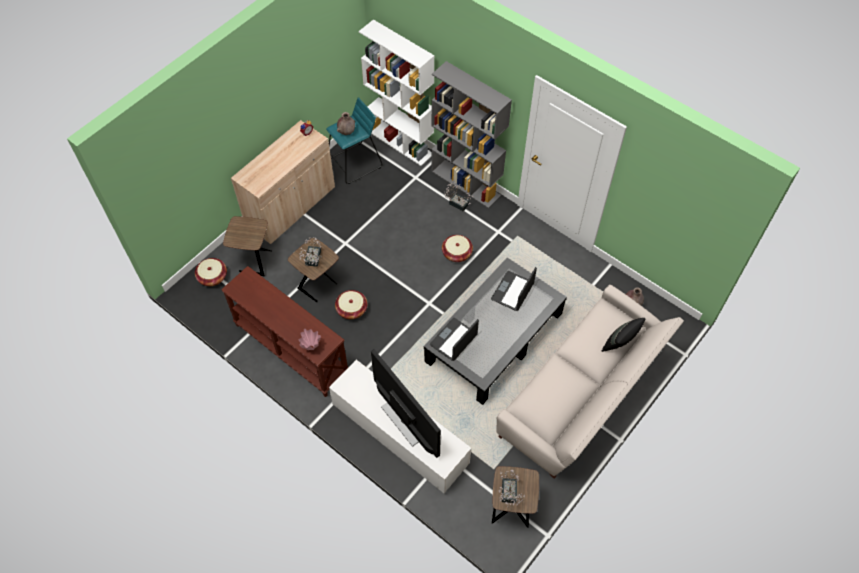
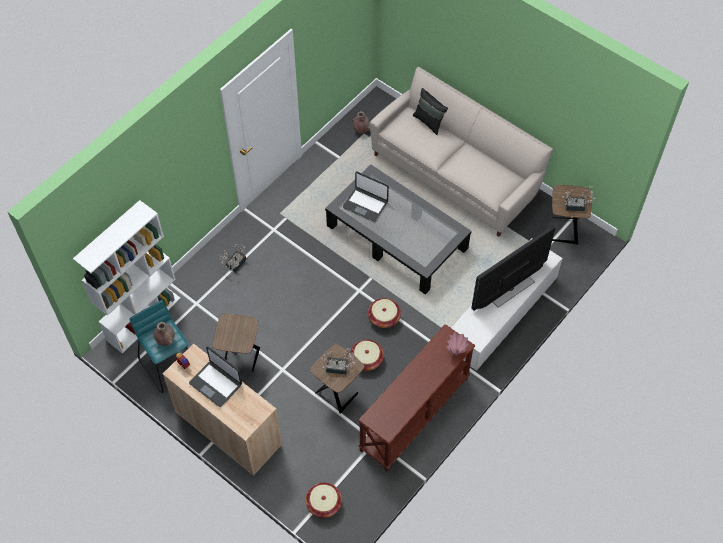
camera: 90 degrees left, 0 degrees up
brown side table [223,216,272,276] -> brown side table moved to [212,314,260,372]
laptop [430,318,479,361] -> laptop moved to [189,346,242,407]
grey bookcase [431,61,512,209] -> none
basket [442,235,473,262] -> basket moved to [368,298,401,328]

